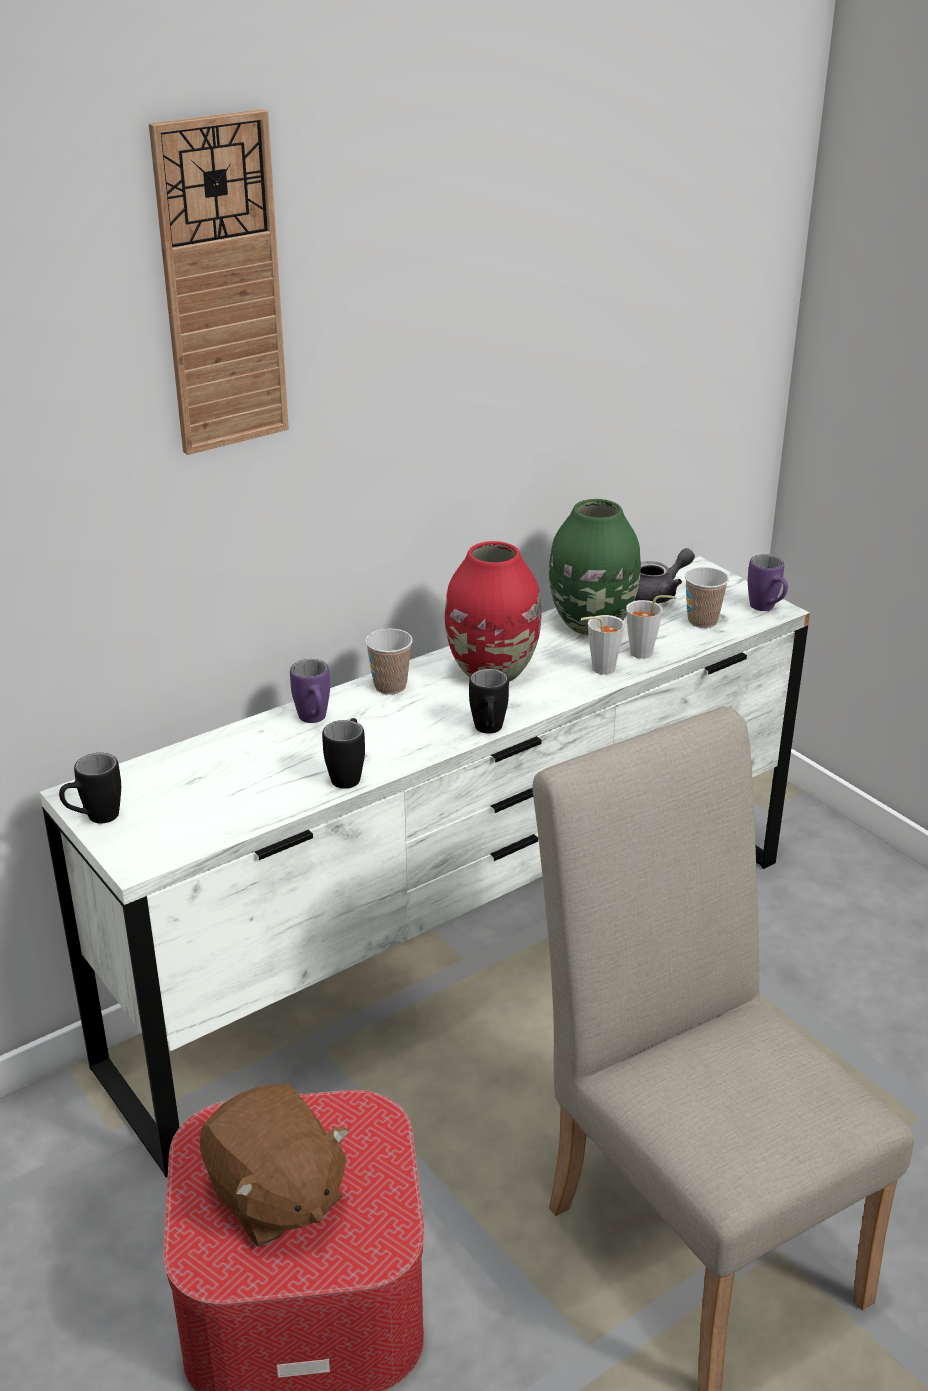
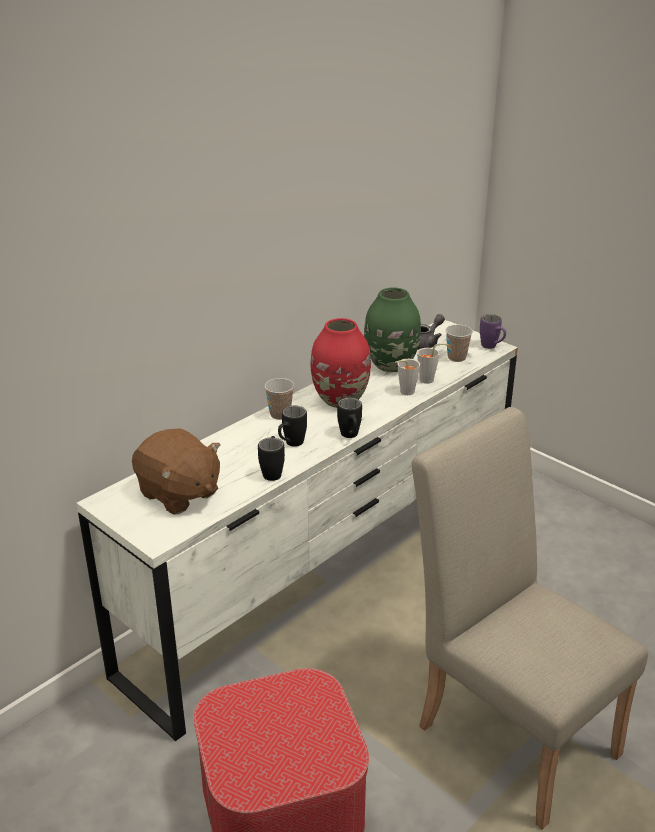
camera: 10 degrees left, 0 degrees up
black mug [59,753,121,824] -> black mug moved to [278,406,307,447]
wall clock [149,109,289,455] -> none
brown plush toy [200,1084,349,1247] -> brown plush toy moved to [132,428,220,515]
purple mug [290,659,330,723] -> none

